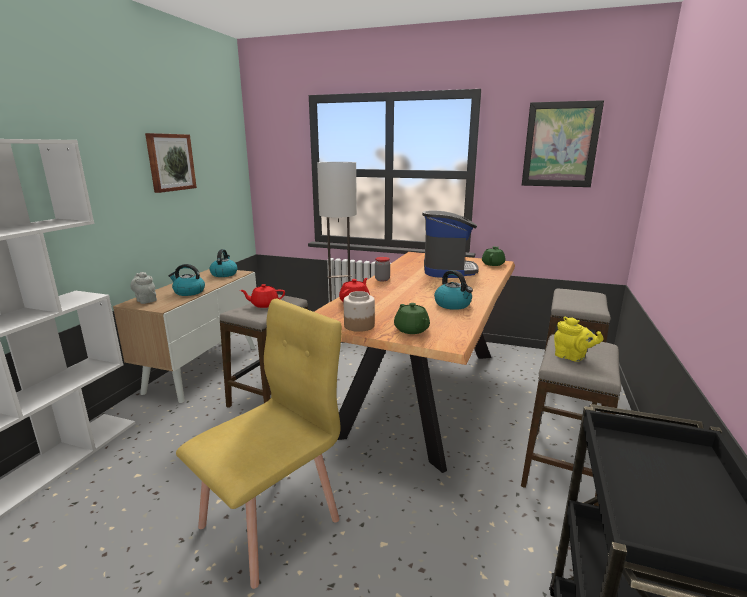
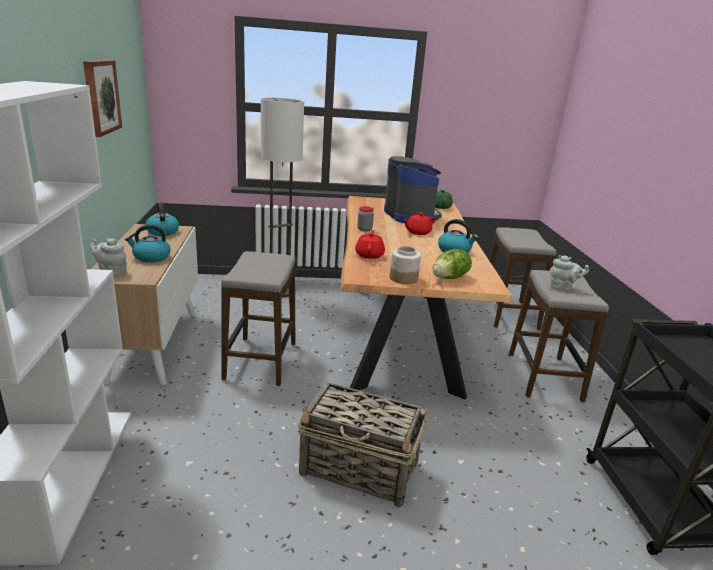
camera: 25 degrees left, 5 degrees up
yellow chair [176,298,342,589] -> basket [298,382,427,508]
red teapot [240,284,285,308] -> red teapot moved to [403,212,435,235]
green teapot [394,303,430,334] -> lettuce [432,249,472,279]
picture [522,100,604,187] -> none
yellow teapot [554,317,603,362] -> grey teapot [550,255,589,291]

